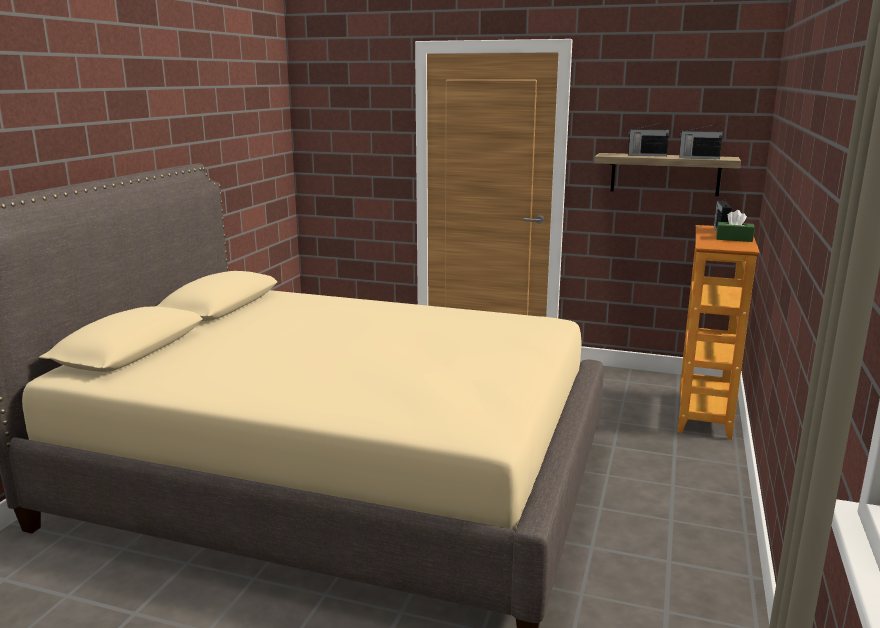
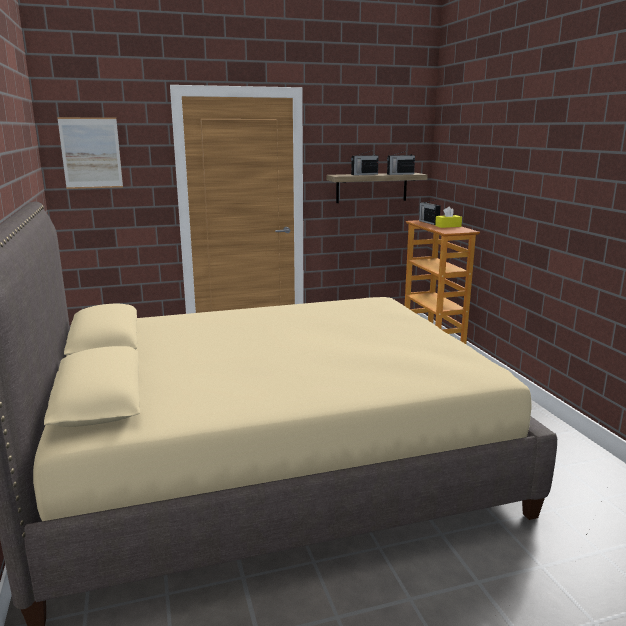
camera: 35 degrees left, 0 degrees up
green tissue box [716,210,755,242] -> yellow tissue box [435,206,462,228]
none -> picture [57,117,123,189]

